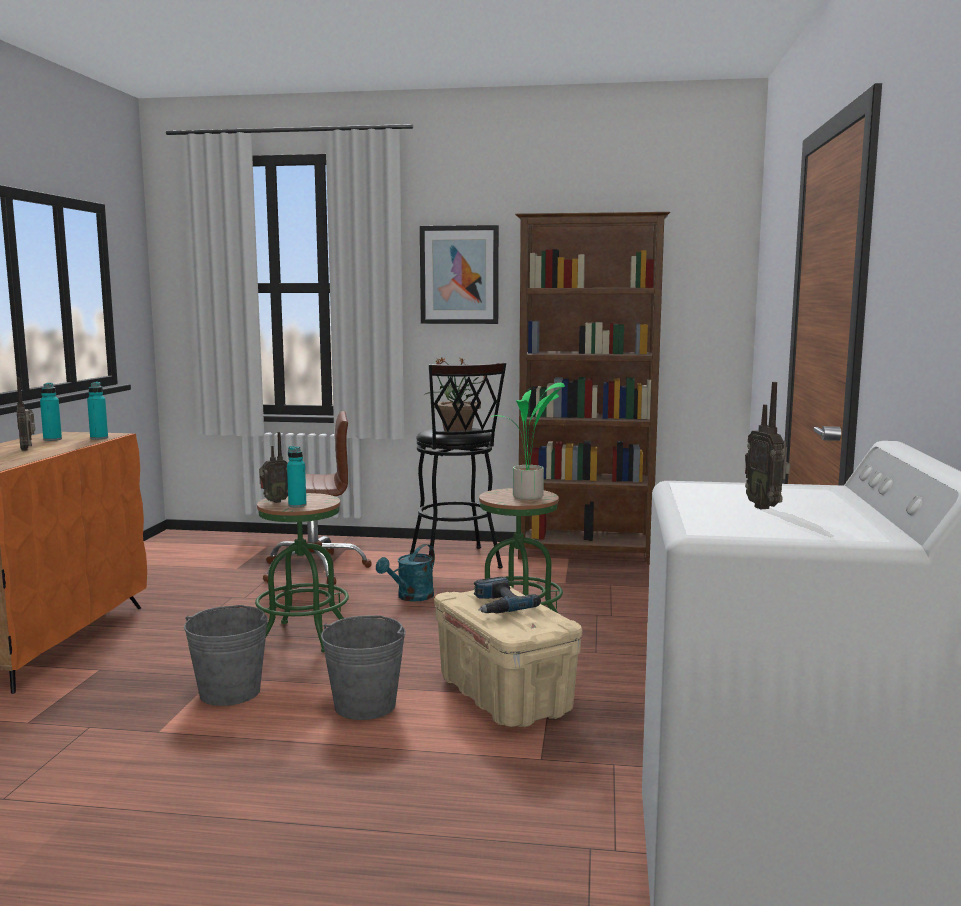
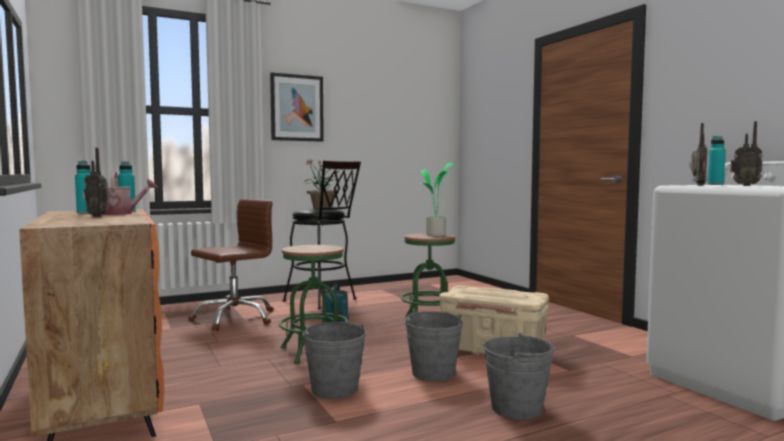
camera: 35 degrees left, 5 degrees down
radio [259,432,288,503] -> radio moved to [689,123,707,186]
turquoise bottle [287,446,307,507] -> turquoise bottle moved to [707,136,726,185]
power drill [474,576,541,613] -> none
brown bookcase [515,212,670,565] -> none
none -> watering can [83,171,158,215]
none -> grey bucket [483,333,556,420]

